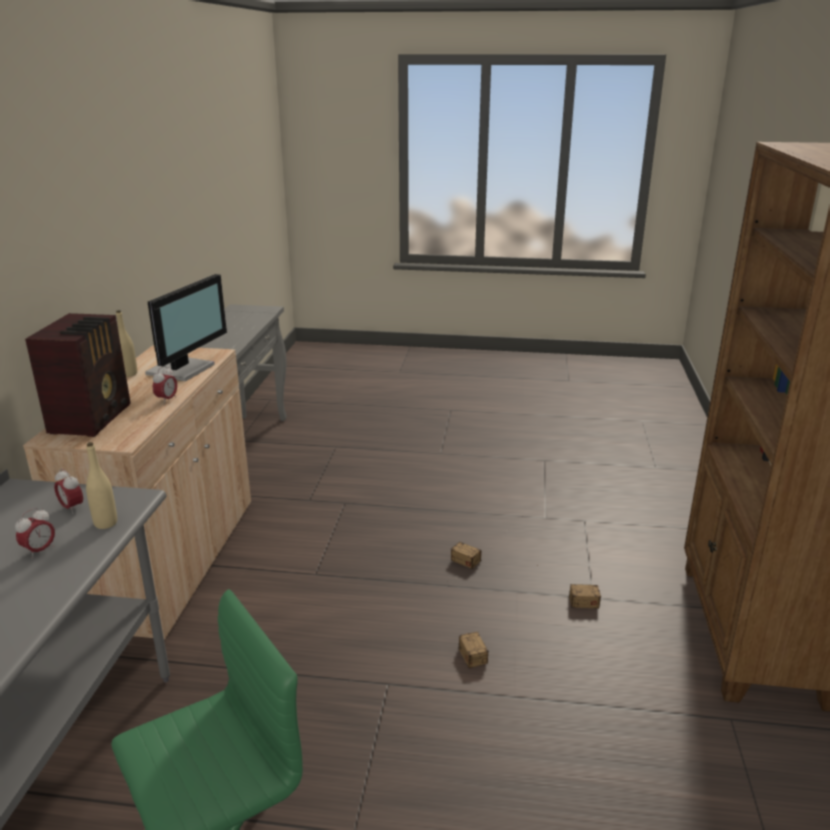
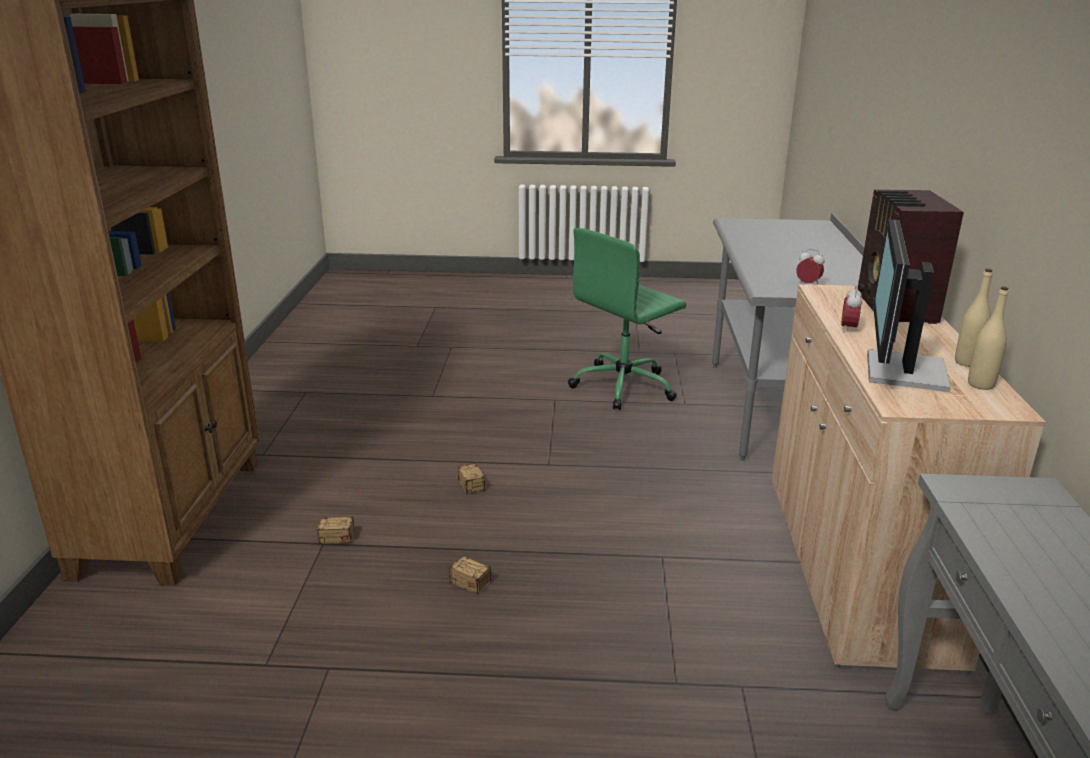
camera: 175 degrees right, 0 degrees up
alarm clock [15,508,55,559] -> none
beige bottle [86,442,117,529] -> beige bottle moved to [968,286,1009,390]

